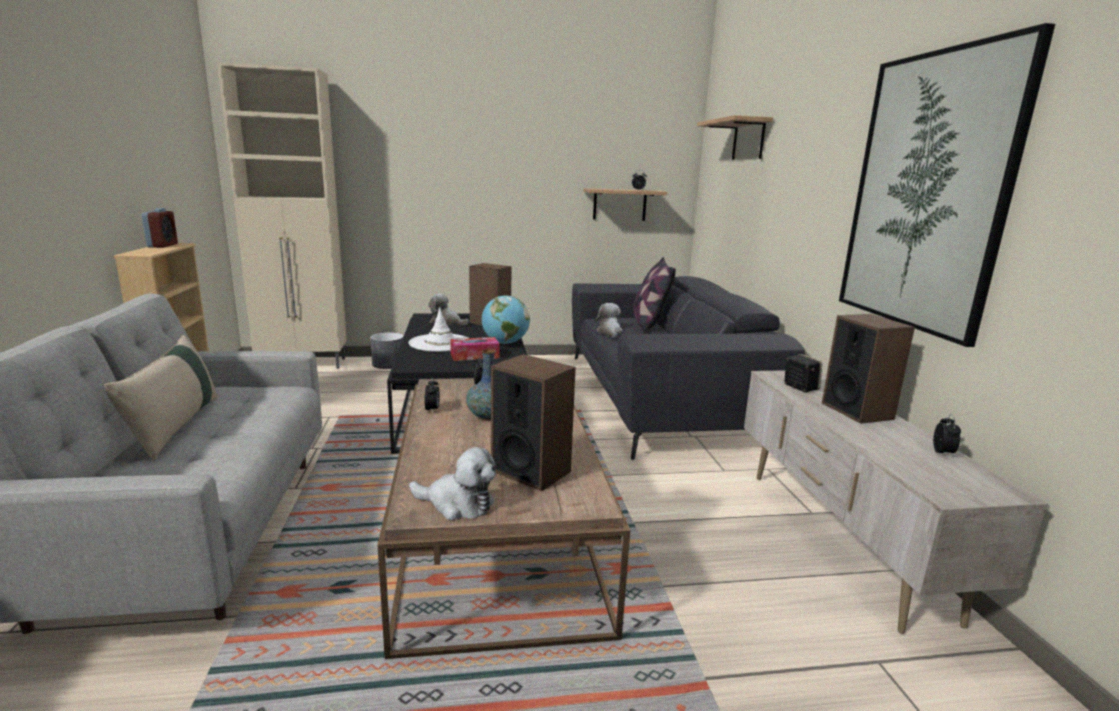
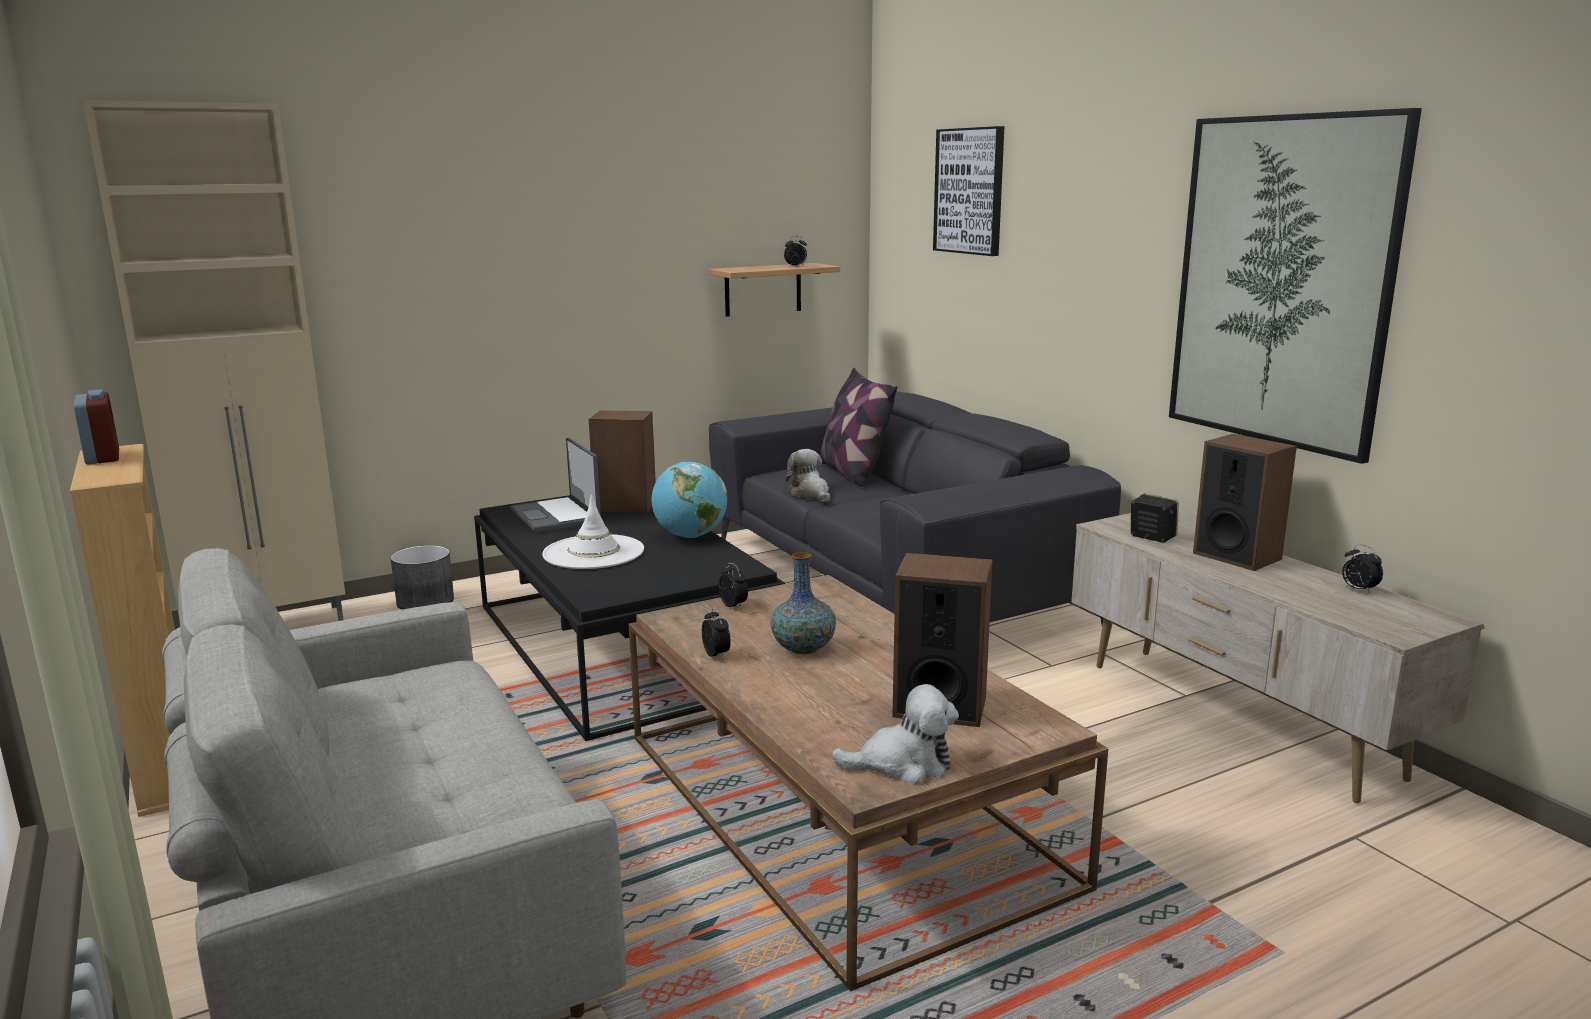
camera: 20 degrees left, 0 degrees up
beige pillow [104,335,218,461] -> none
plush toy [428,293,469,325] -> laptop [510,438,601,533]
tissue box [450,337,500,361] -> none
shelf [697,115,773,160] -> picture [933,126,1004,256]
alarm clock [933,414,961,457] -> alarm clock turned 150 degrees clockwise [1342,544,1383,593]

